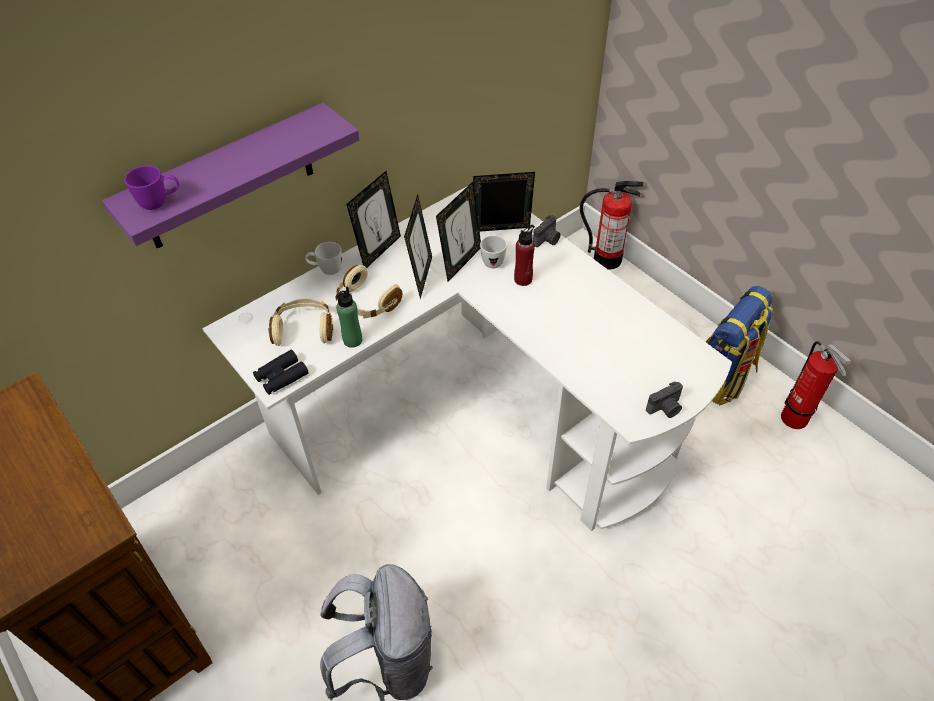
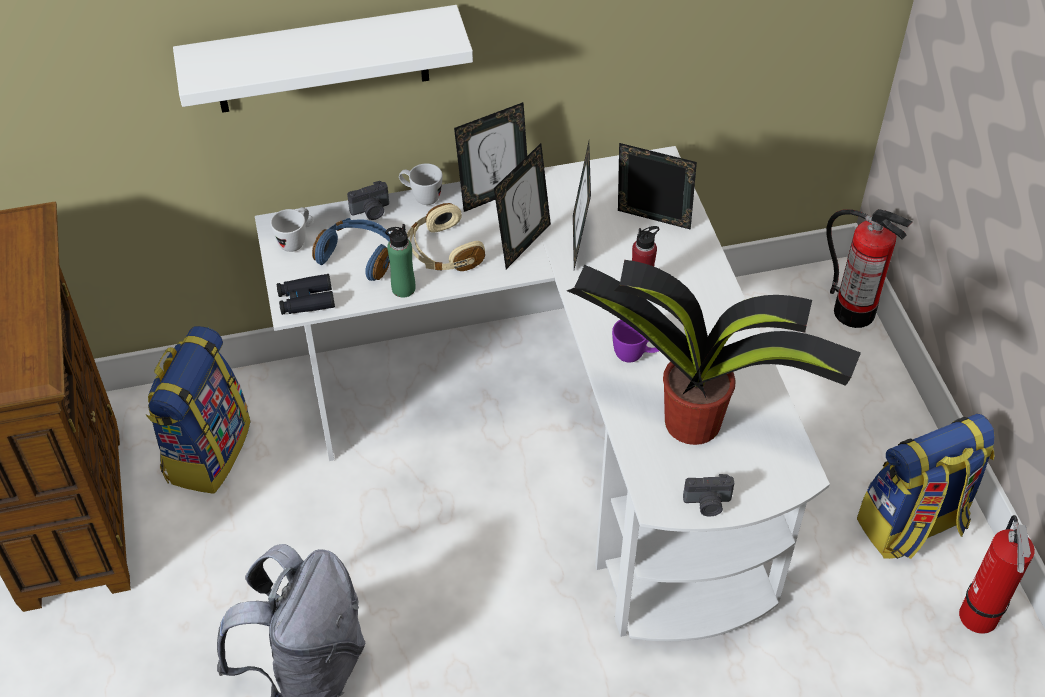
camera: 25 degrees right, 0 degrees up
purple shelf [102,103,360,249] -> white shelf [173,5,473,113]
purple mug [124,166,179,210] -> purple mug moved to [612,319,659,362]
beige headphones [269,299,333,346] -> blue headphones [312,218,391,281]
picture frame [436,182,481,281] -> picture frame turned 120 degrees clockwise [573,142,591,269]
white mug [480,233,507,268] -> white mug moved to [270,207,309,252]
camera [533,215,561,247] -> camera moved to [347,181,389,220]
none -> backpack [146,326,251,494]
none -> potted plant [567,260,861,445]

